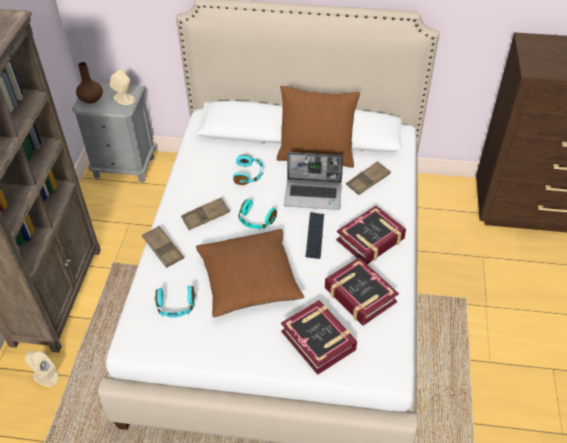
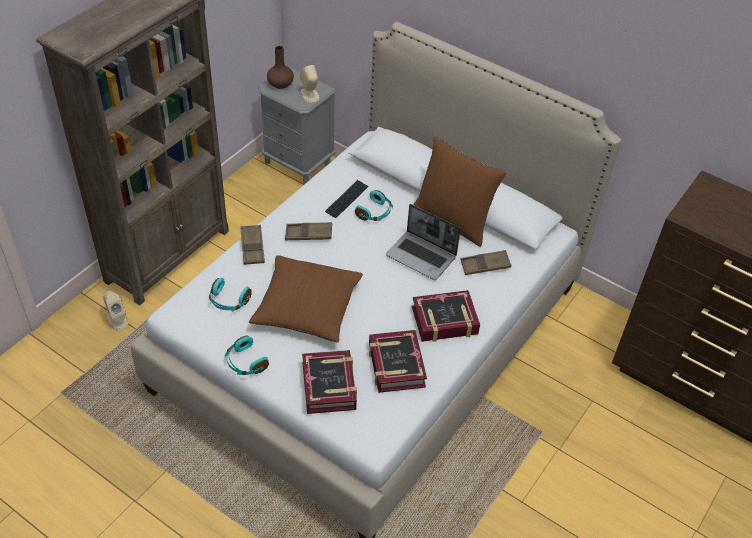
camera: 25 degrees right, 0 degrees up
turquoise headphones [239,199,277,230] -> turquoise headphones moved to [225,336,269,375]
keyboard [306,212,324,259] -> keyboard moved to [325,180,369,218]

